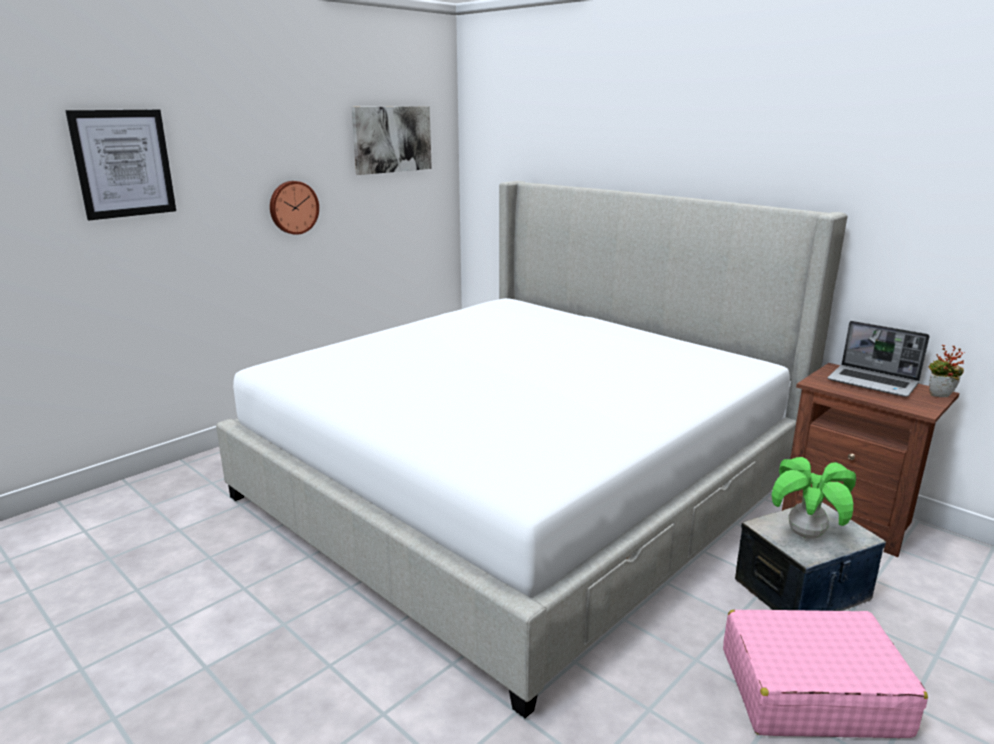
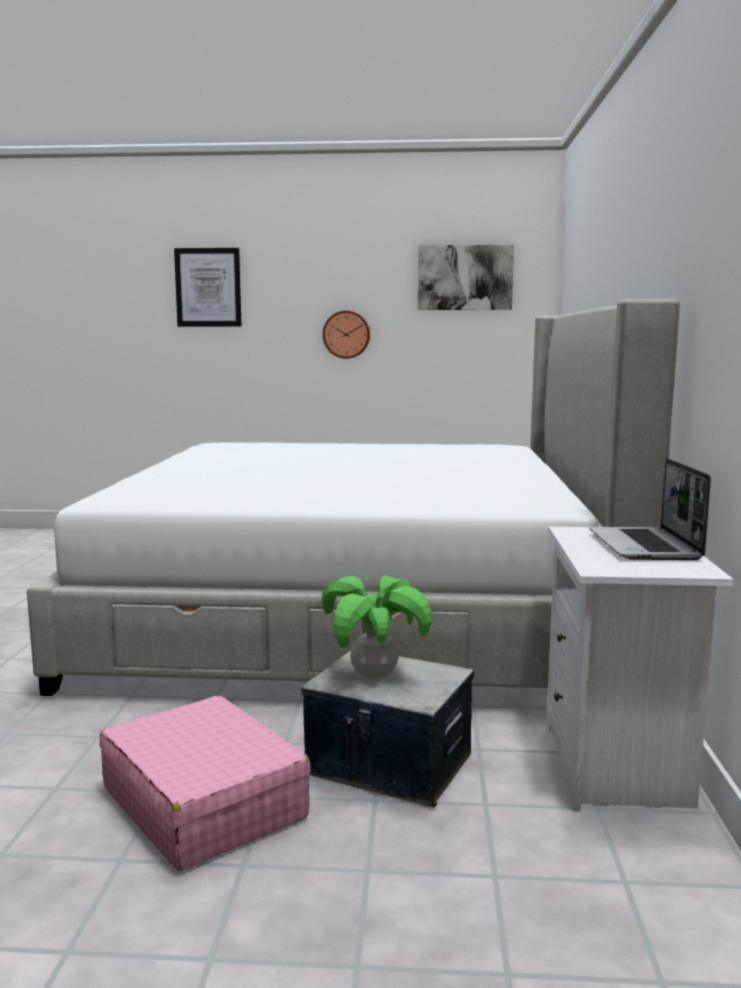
camera: 50 degrees right, 10 degrees down
brown nightstand [782,363,960,557] -> white nightstand [547,527,734,812]
potted plant [929,345,965,397] -> none

